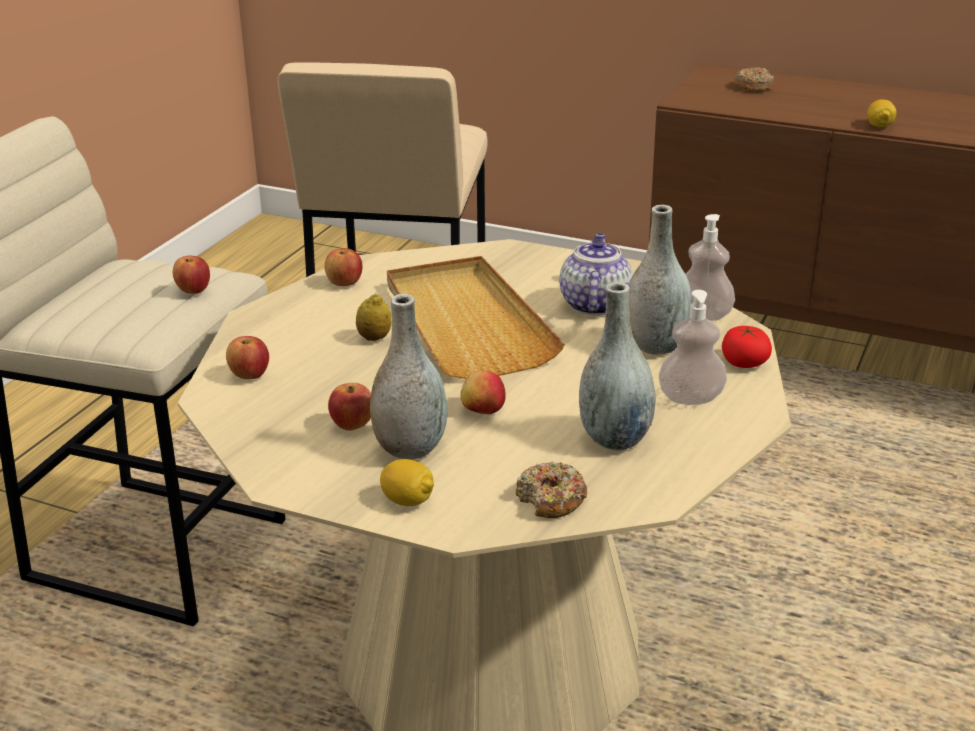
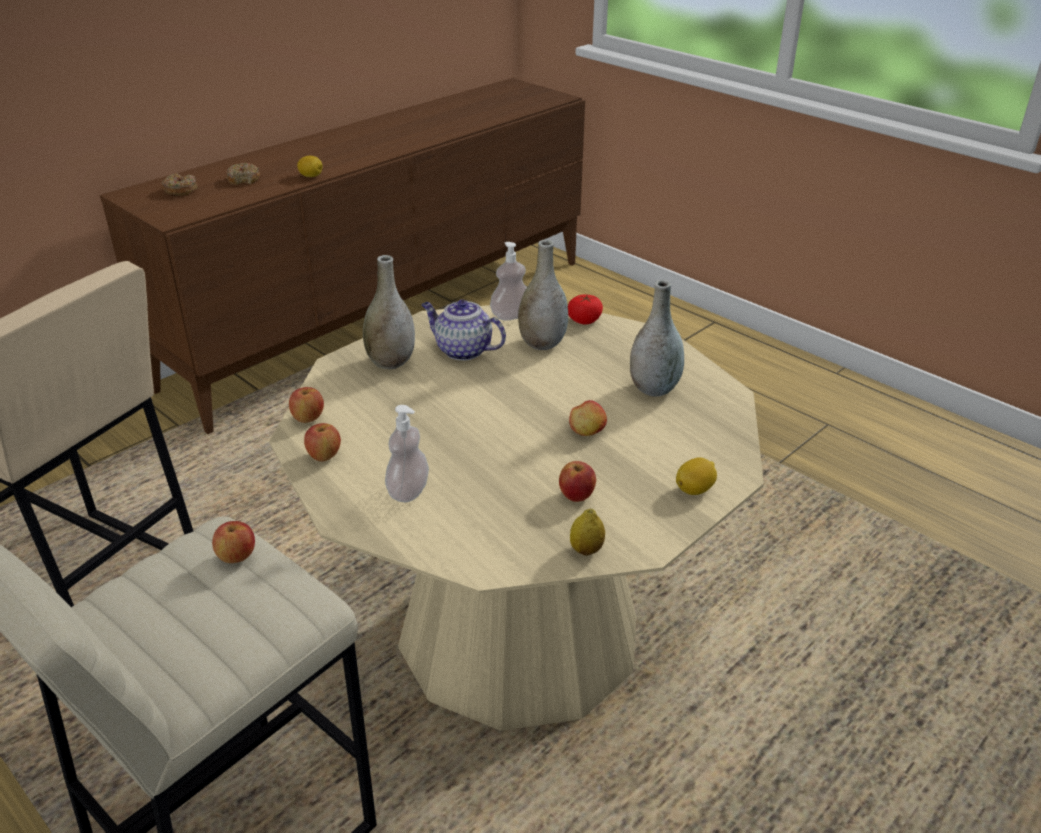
camera: 70 degrees left, 5 degrees up
apple [226,336,269,379] -> apple moved to [289,387,324,423]
lemon [356,294,391,341] -> lemon moved to [570,509,605,556]
grey vase [370,294,447,460] -> grey vase moved to [363,255,415,369]
beige tray [387,256,565,379] -> none
donut [516,462,587,518] -> donut moved to [227,163,260,185]
soap dispenser [659,290,727,405] -> soap dispenser moved to [385,405,429,502]

